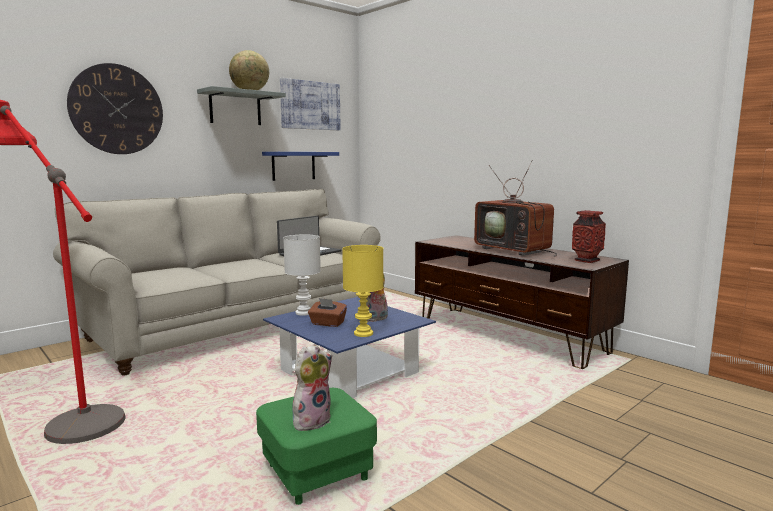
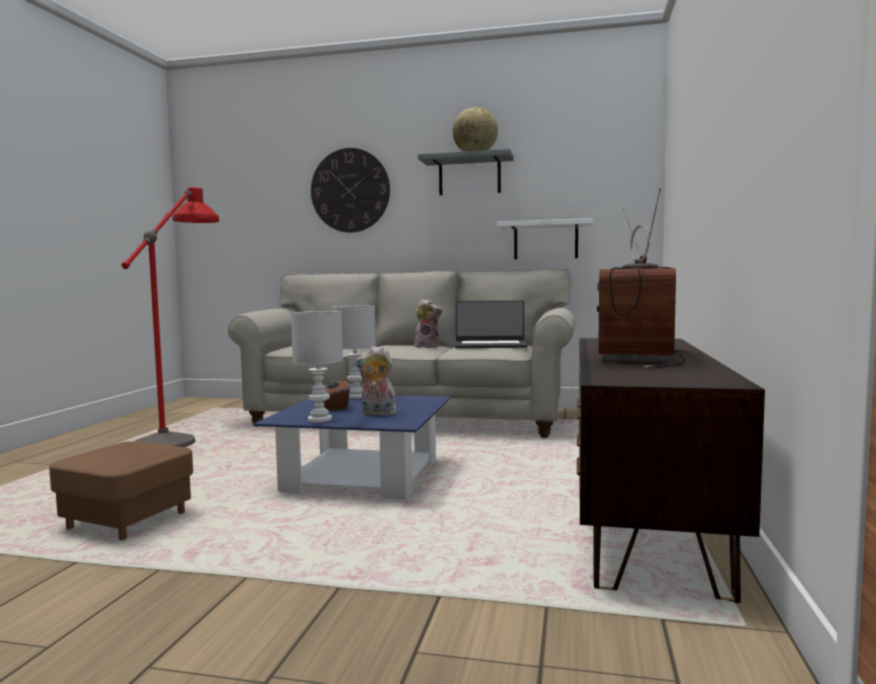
camera: 55 degrees right, 5 degrees down
green ottoman [256,388,377,505] -> brown ottoman [49,441,193,540]
blue shelf [262,152,339,181] -> white shelf [497,218,593,259]
picture [280,78,341,130] -> none
plush toy [293,344,332,431] -> plush toy moved to [414,299,443,348]
yellow table lamp [342,245,383,337] -> white table lamp [291,311,343,422]
vase [572,210,606,263] -> none

